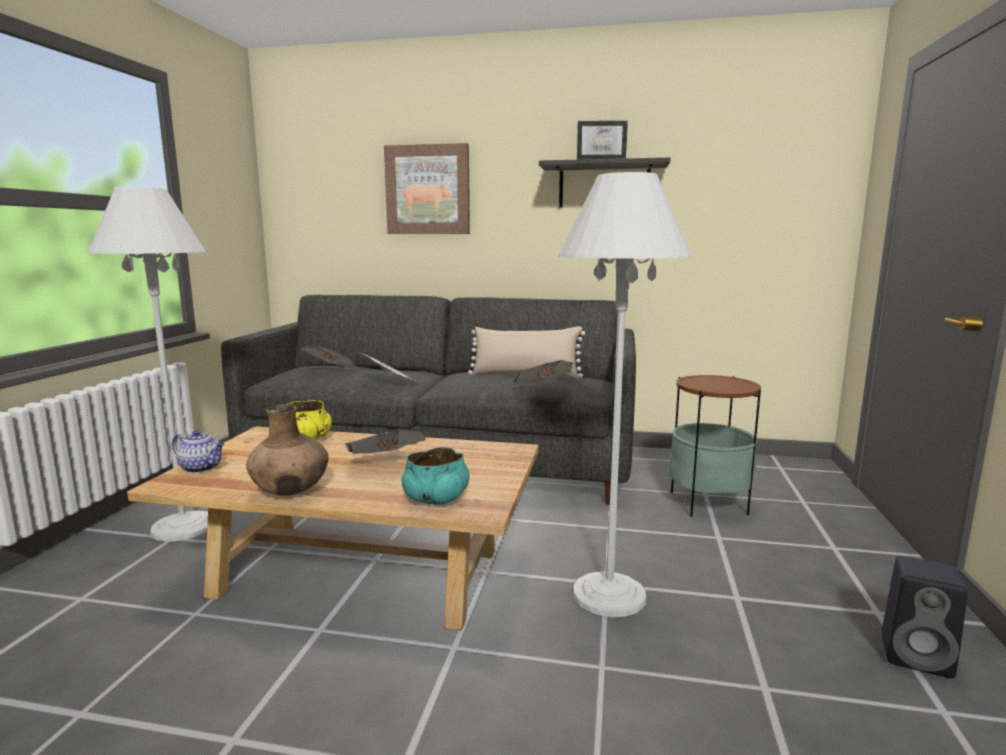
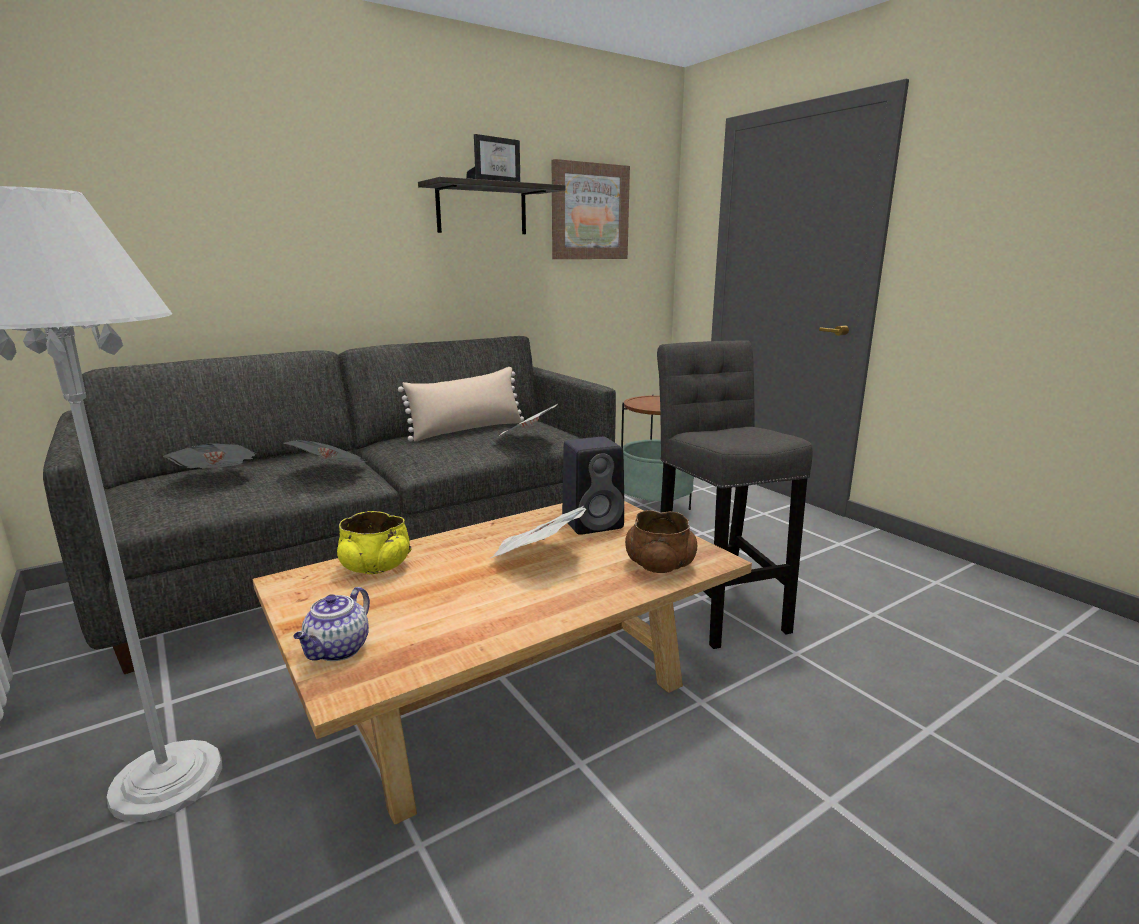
camera: 45 degrees left, 5 degrees up
teapot [172,430,224,473] -> teapot turned 135 degrees clockwise [293,587,370,661]
brown vase [246,404,329,496] -> none
picture [384,143,470,234] -> picture moved to [552,159,630,259]
turquoise bowl [402,447,470,505] -> brown bowl [625,510,697,573]
white floor lamp [558,172,692,617] -> grey stool [657,341,813,649]
black speaker [882,556,968,678] -> black speaker moved to [562,437,624,535]

